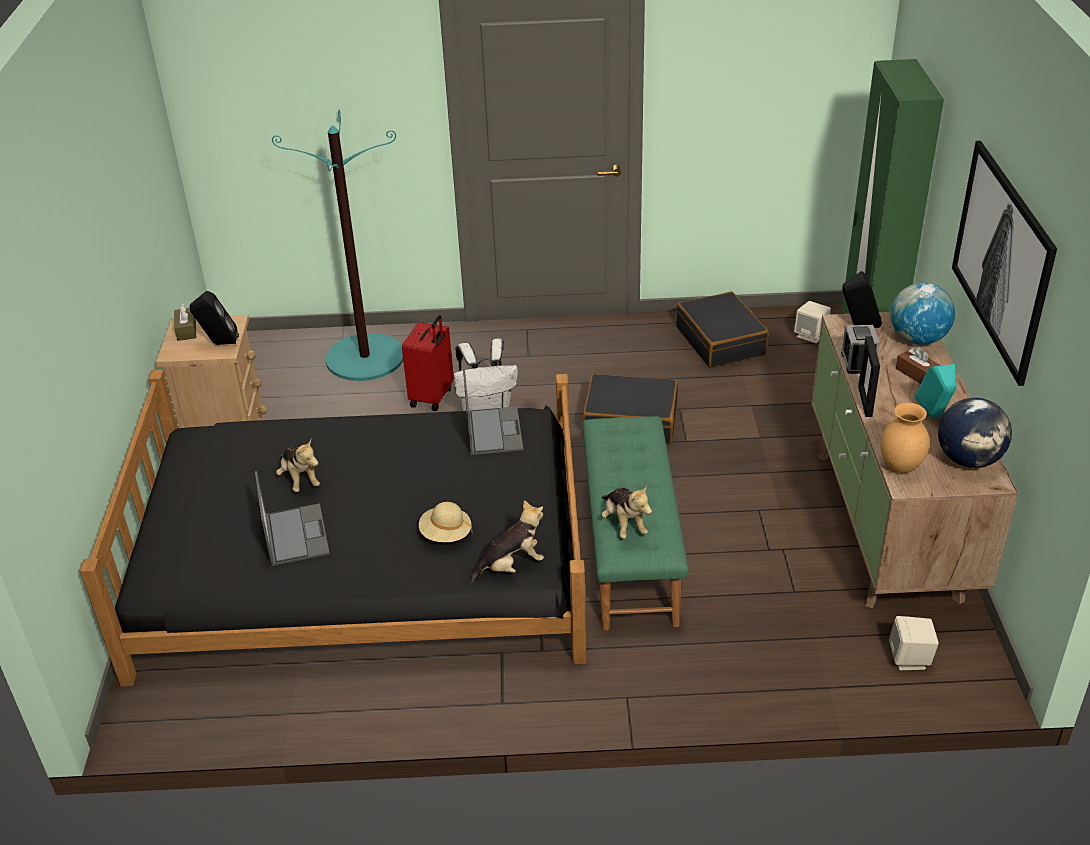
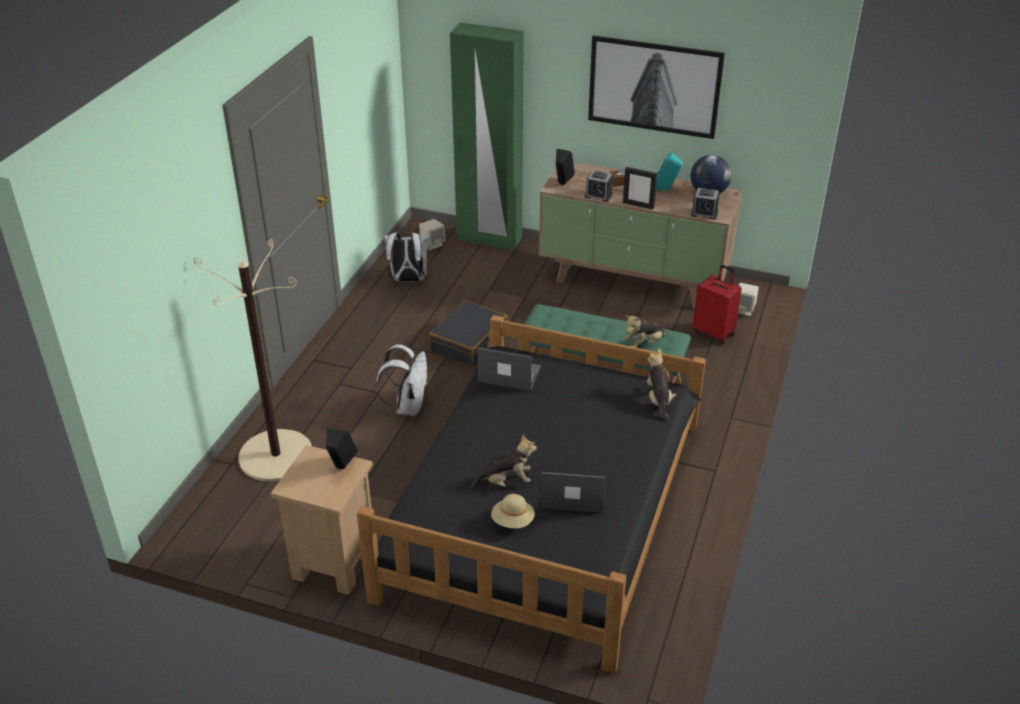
camera: 70 degrees left, 0 degrees up
brown tissue box [174,304,196,341] -> none
turquoise clothes rack [272,110,403,381] -> beige clothes rack [194,239,312,482]
red suitcase [402,315,454,411] -> red suitcase moved to [693,265,742,345]
beige hat [419,502,473,542] -> beige hat moved to [491,494,535,528]
plush toy [601,486,652,538] -> plush toy turned 150 degrees clockwise [623,315,668,348]
black suitcase [676,292,769,367] -> white backpack [384,232,430,282]
brown vase [880,403,930,473] -> alarm clock [691,188,720,220]
globe [891,283,955,345] -> none

